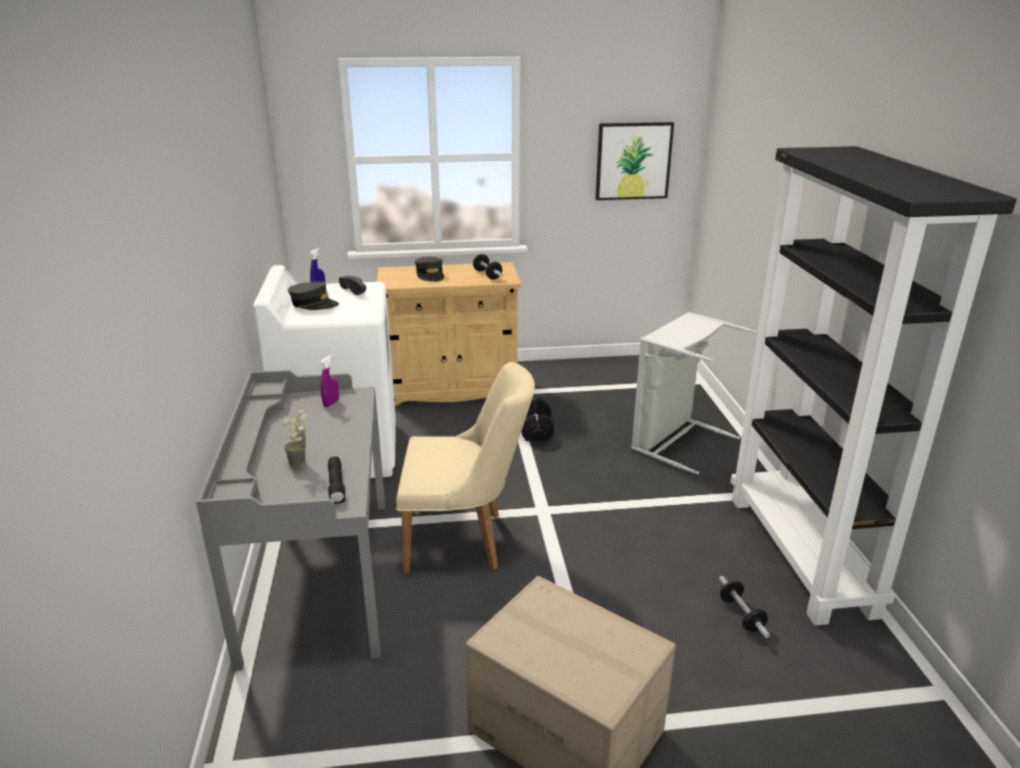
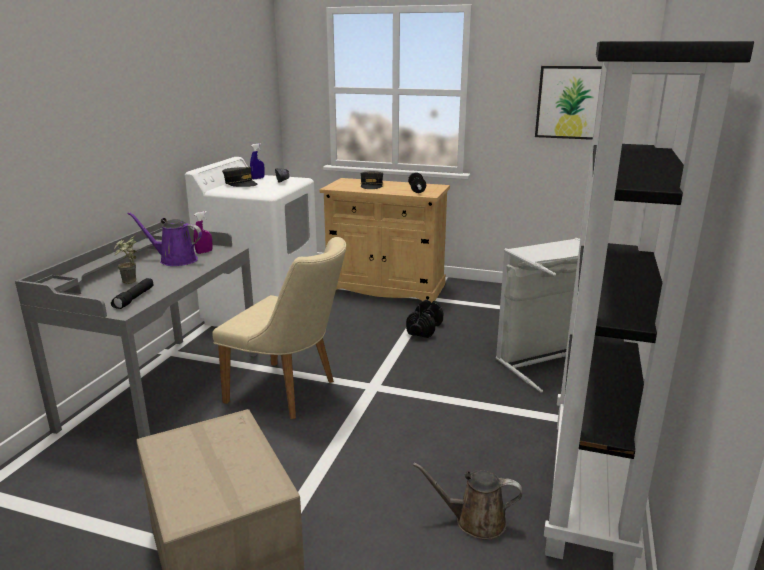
camera: 25 degrees right, 5 degrees down
dumbbell [719,576,770,638] -> brown watering can [413,463,522,540]
none -> purple watering can [127,212,202,266]

